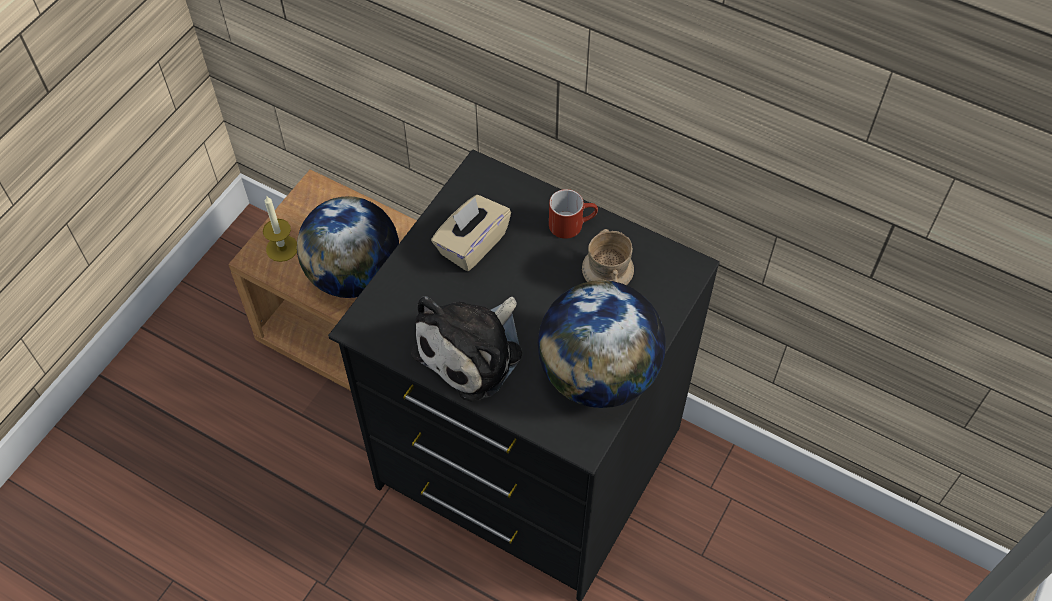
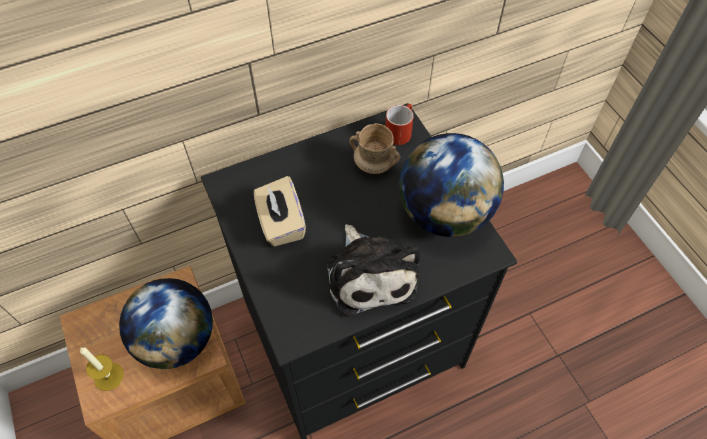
camera: 55 degrees left, 0 degrees up
red mug [549,189,598,239] -> red mug moved to [385,104,414,145]

